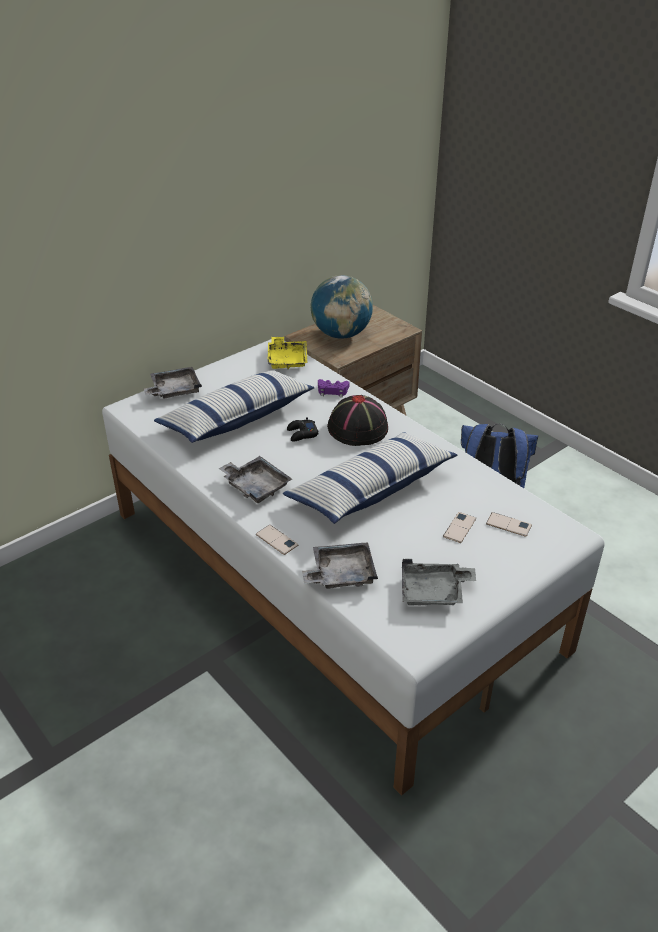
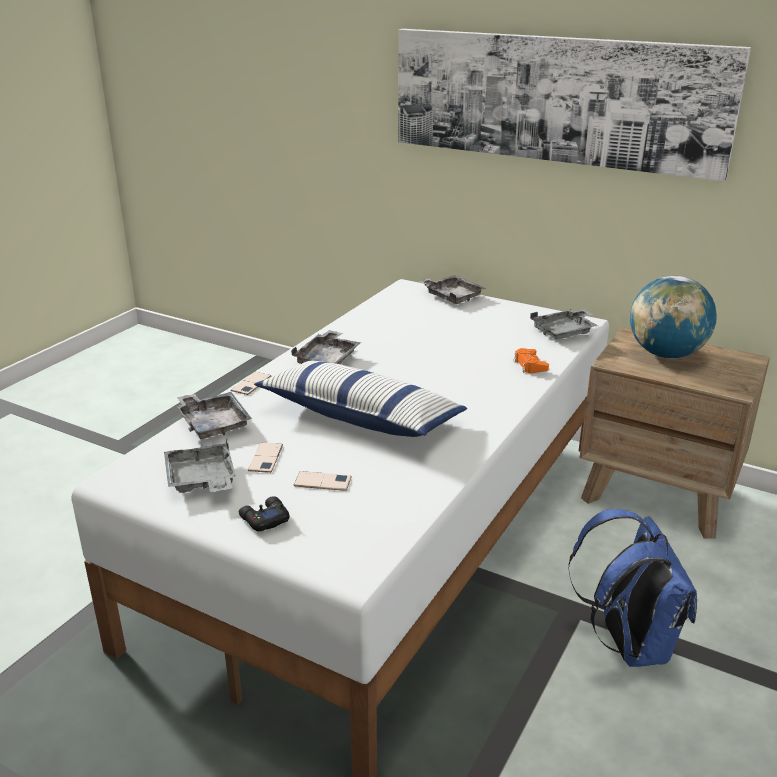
camera: 70 degrees right, 10 degrees down
pillow [154,370,314,443] -> none
yellow tray [268,337,308,369] -> grey tray [530,309,598,339]
black game controller [287,417,319,442] -> black game controller moved to [239,496,290,531]
purple game controller [318,379,350,397] -> orange game controller [514,348,549,373]
black hat [327,395,388,446] -> none
phone [486,512,532,537] -> phone moved to [248,443,283,473]
none -> picture [398,29,751,182]

